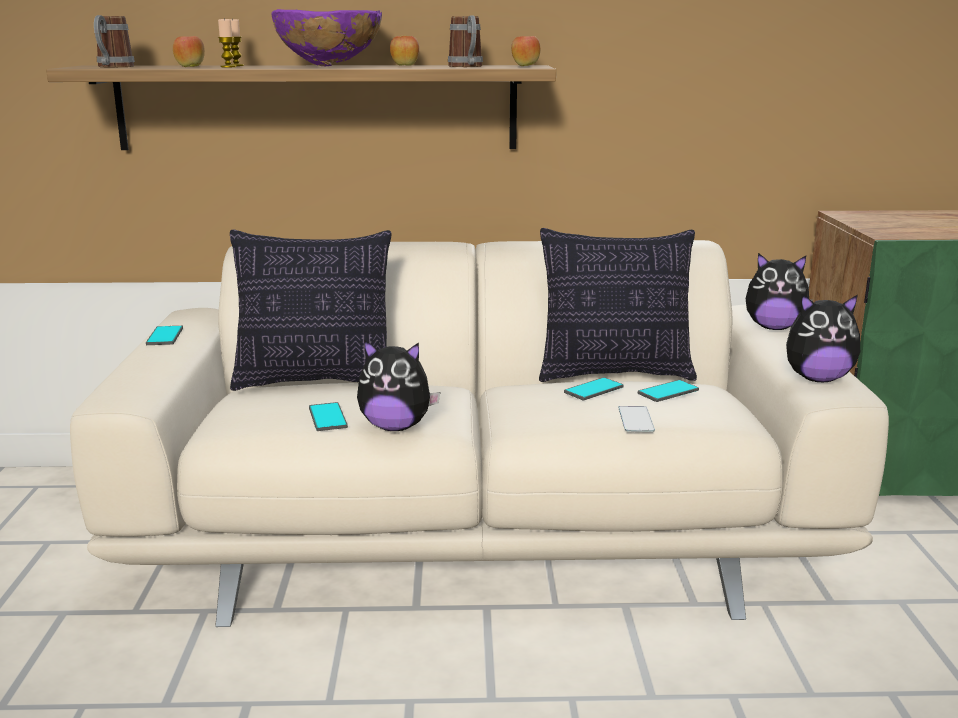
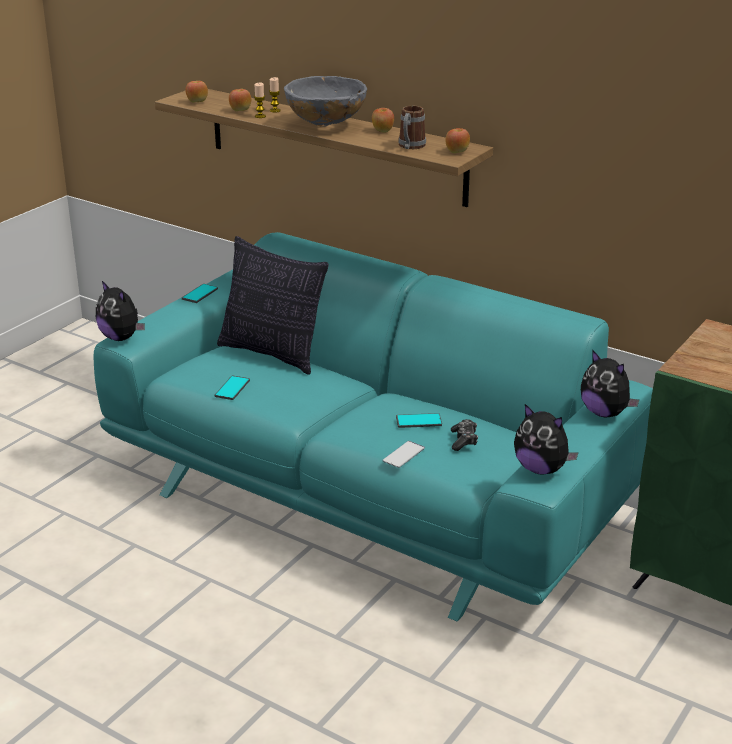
camera: 35 degrees right, 10 degrees up
beige sofa [70,240,889,627] -> turquoise sofa [94,232,653,622]
mug [94,15,135,67] -> apple [185,81,208,102]
purple bowl [271,9,382,66] -> grey bowl [284,76,367,127]
plush toy [357,340,440,431] -> plush toy moved to [96,281,145,341]
pillow [539,228,697,382] -> none
phone [638,380,699,402] -> game controller [451,419,478,451]

